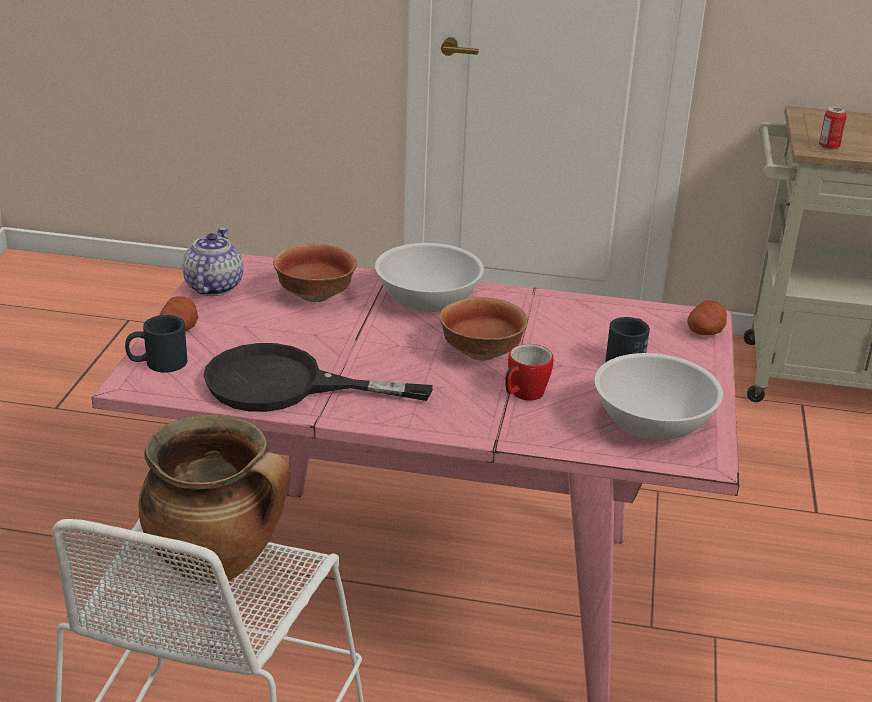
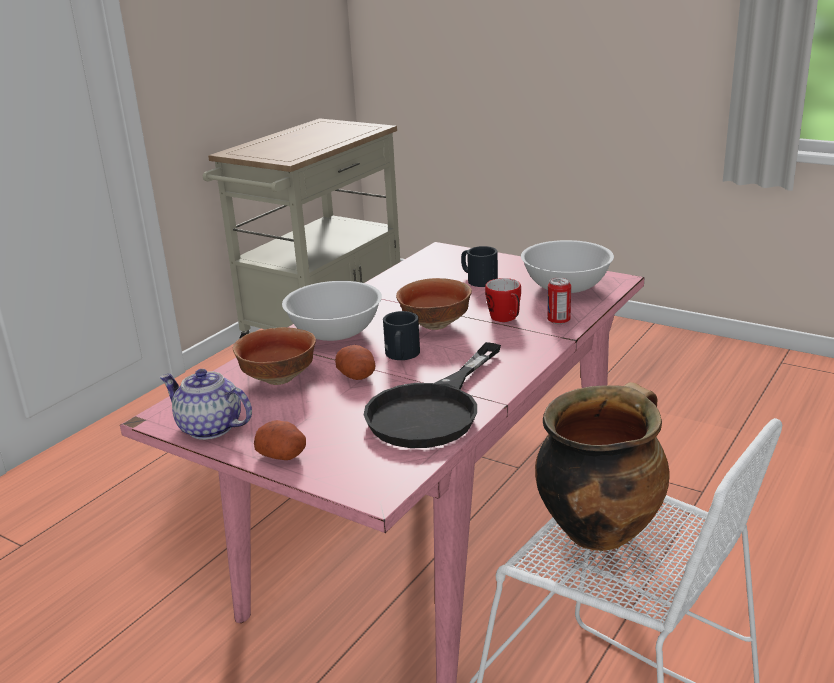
camera: 65 degrees left, 5 degrees down
black mug [125,315,187,373] -> black mug moved to [383,311,420,360]
potato [687,300,727,335] -> potato moved to [335,345,375,380]
can [819,107,847,150] -> can moved to [547,277,571,324]

